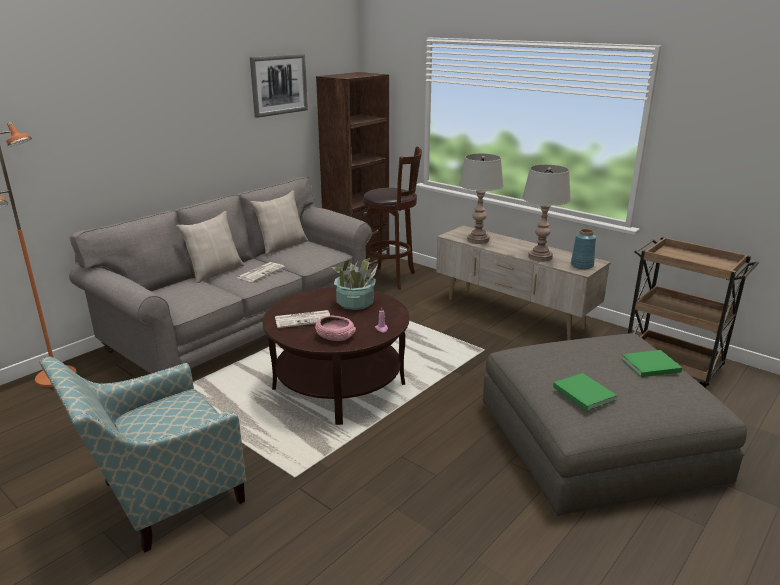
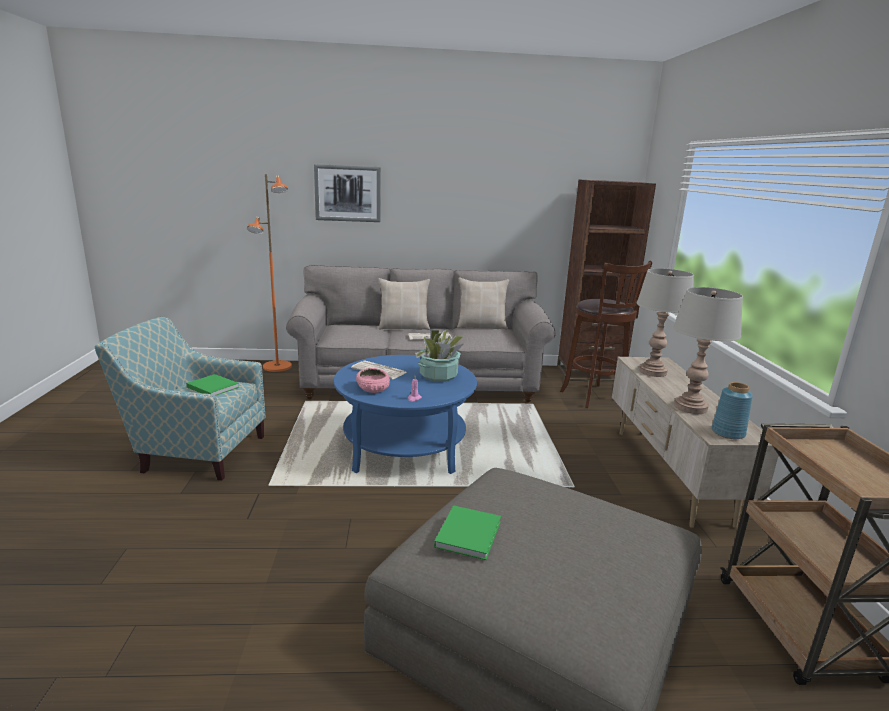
camera: 45 degrees right, 5 degrees down
picture [250,54,308,118] -> picture moved to [314,164,381,222]
brown coffee table [263,287,410,425] -> blue coffee table [334,355,477,474]
green book [621,350,682,377] -> green book moved to [186,374,239,396]

